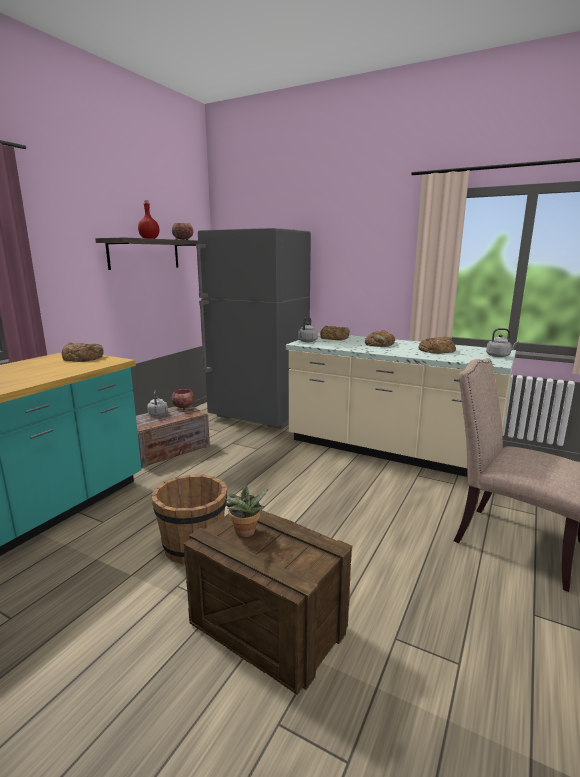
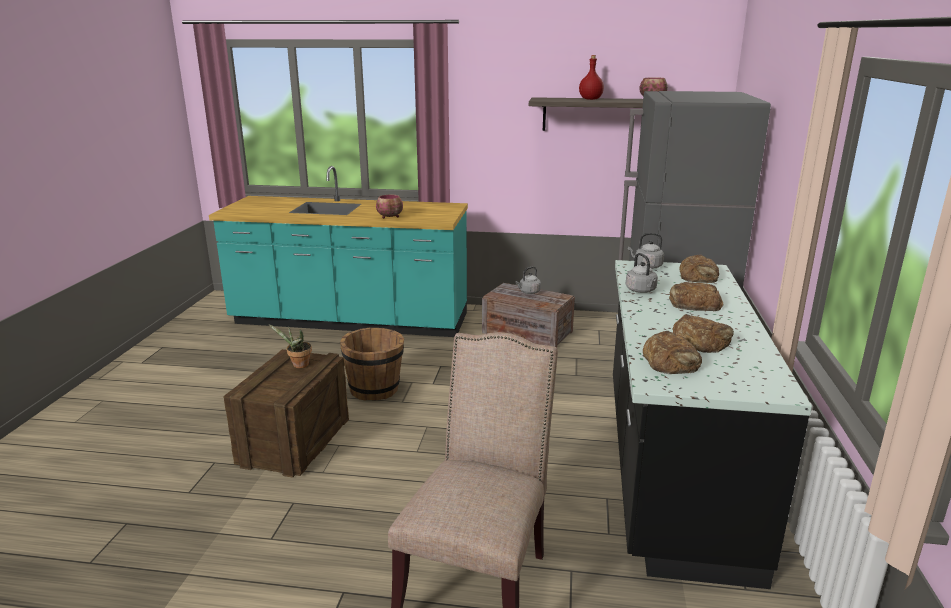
camera: 70 degrees right, 5 degrees up
bread [62,342,104,362] -> bread moved to [643,331,702,374]
bowl [171,389,195,410] -> bowl moved to [376,195,403,218]
beige counter [286,333,516,477] -> black counter [613,260,812,589]
grey kettle [486,328,519,357] -> grey kettle moved to [626,253,658,293]

